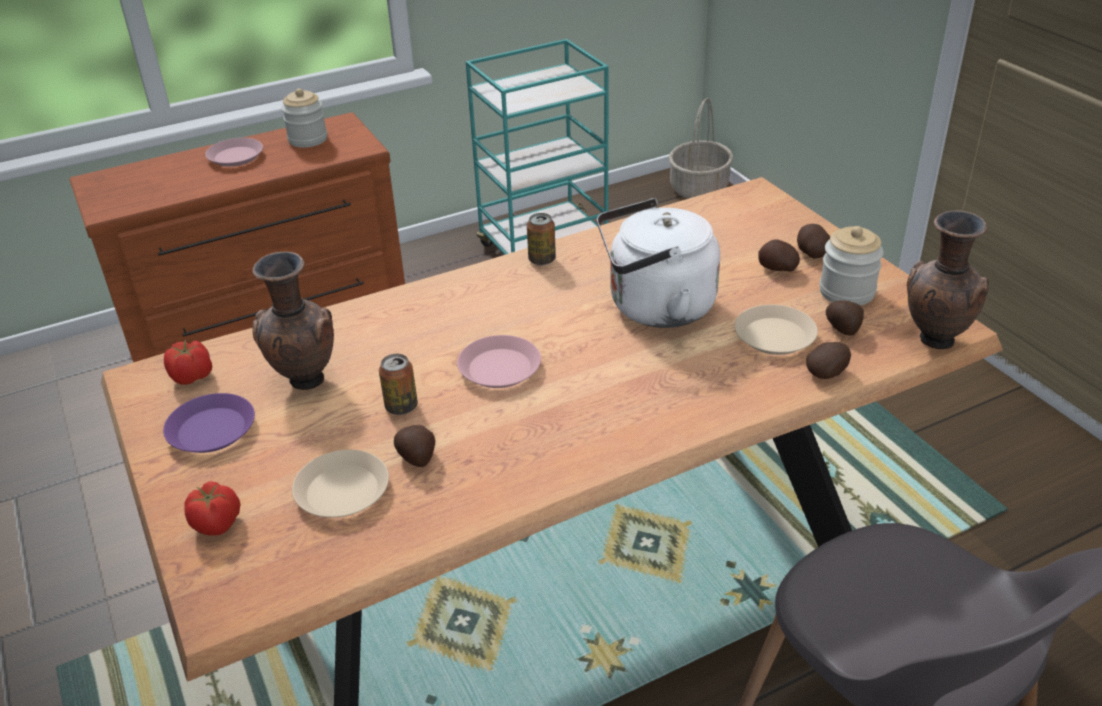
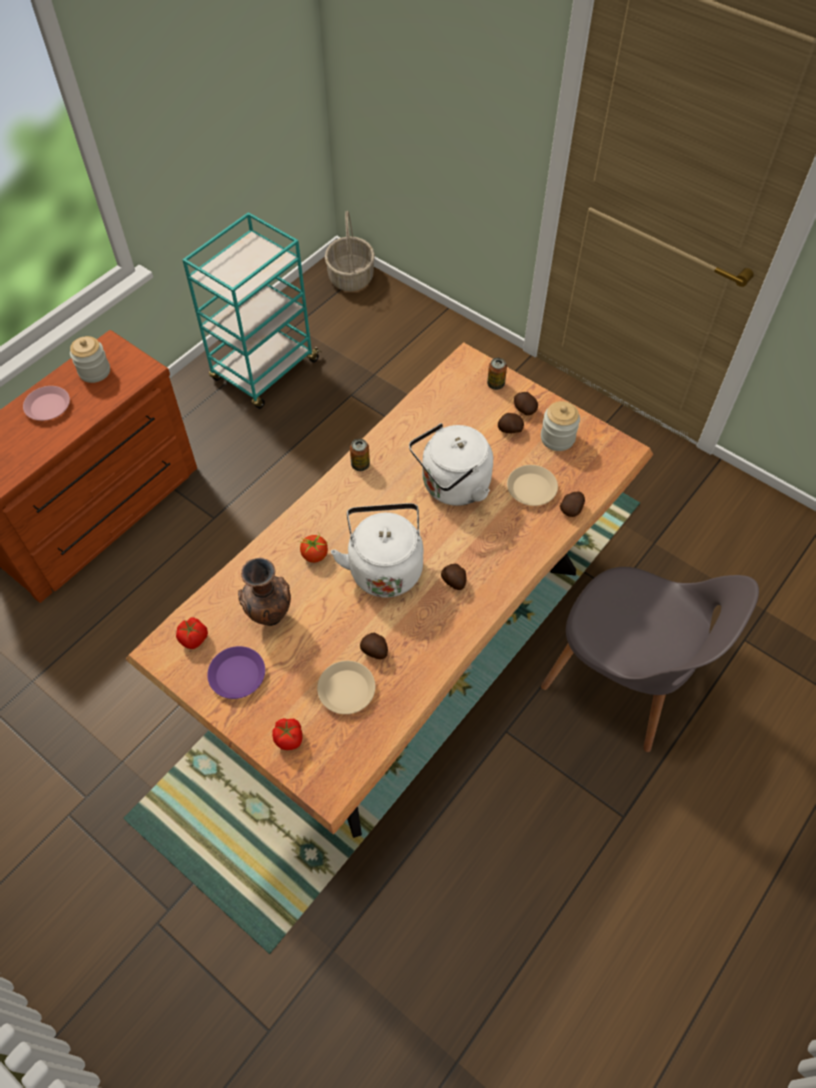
camera: 25 degrees left, 20 degrees up
can [379,354,418,415] -> can moved to [487,358,507,390]
pink plate [457,335,541,388] -> white kettle [331,503,423,598]
potato [826,300,864,336] -> potato moved to [441,564,466,590]
brown vase [907,211,989,349] -> none
none -> tomato [299,532,328,563]

